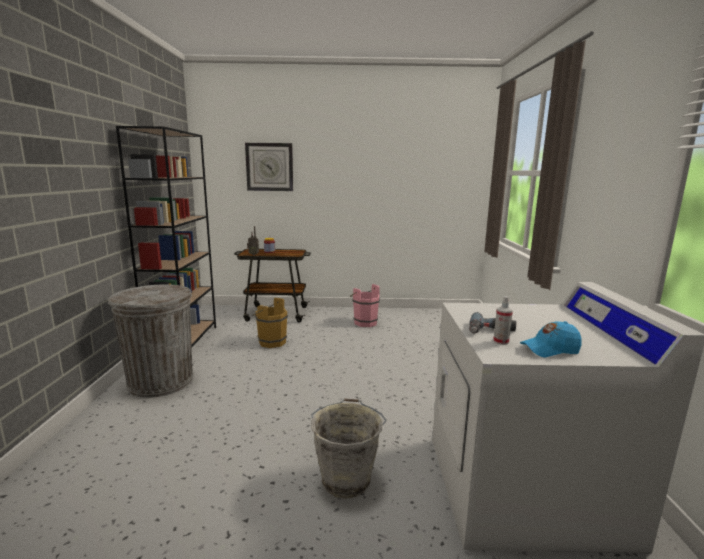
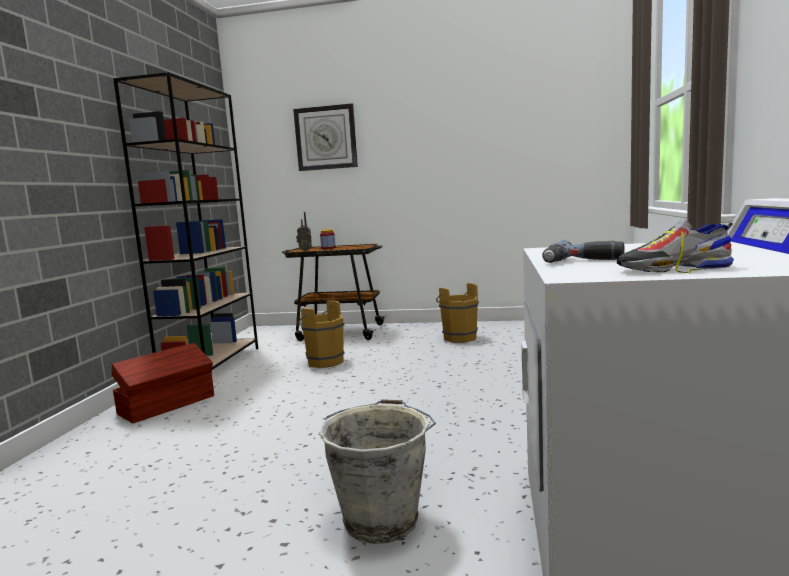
camera: 10 degrees right, 5 degrees down
grey trash can [108,284,193,398] -> brown storage box [112,343,214,423]
pink bucket [350,284,380,327] -> brown bucket [436,283,479,343]
spray bottle [493,296,513,345] -> none
blue cap [520,321,582,357] -> shoe [617,218,734,273]

